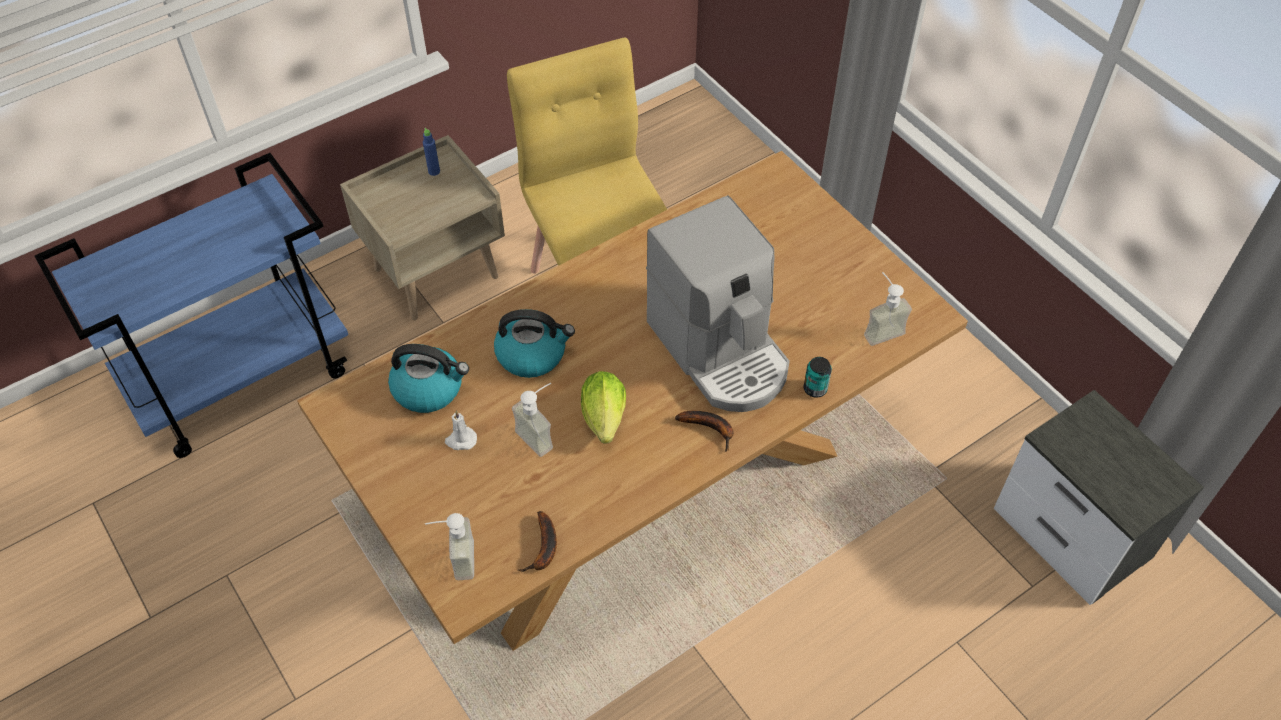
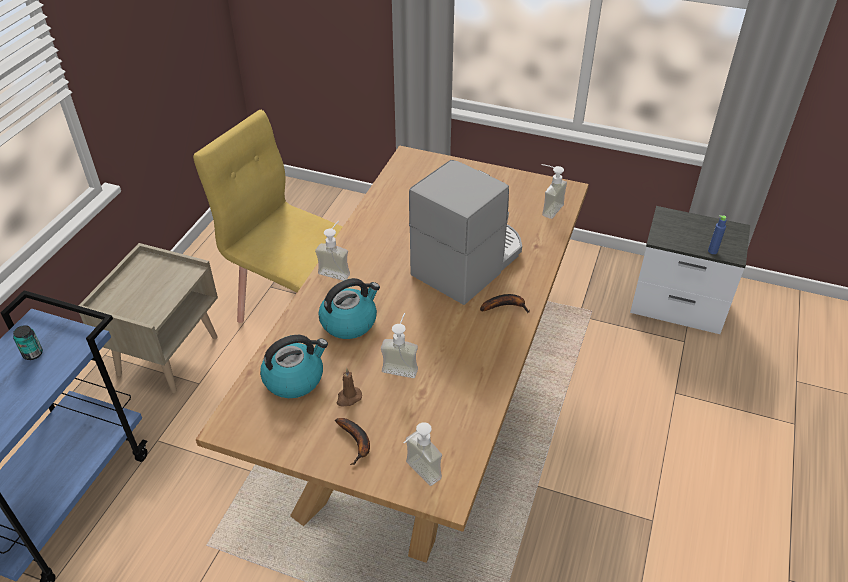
camera: 35 degrees left, 10 degrees down
blue bottle [423,128,440,176] -> blue bottle moved to [708,215,726,254]
white candle [444,411,477,450] -> brown candle [337,368,362,406]
banana [517,511,557,572] -> banana moved to [335,418,370,465]
lettuce [581,371,626,444] -> none
coffee machine [646,196,790,412] -> coffee machine turned 75 degrees counterclockwise [409,160,522,305]
can [804,357,832,398] -> can moved to [13,325,43,360]
none -> soap dispenser [315,221,350,281]

